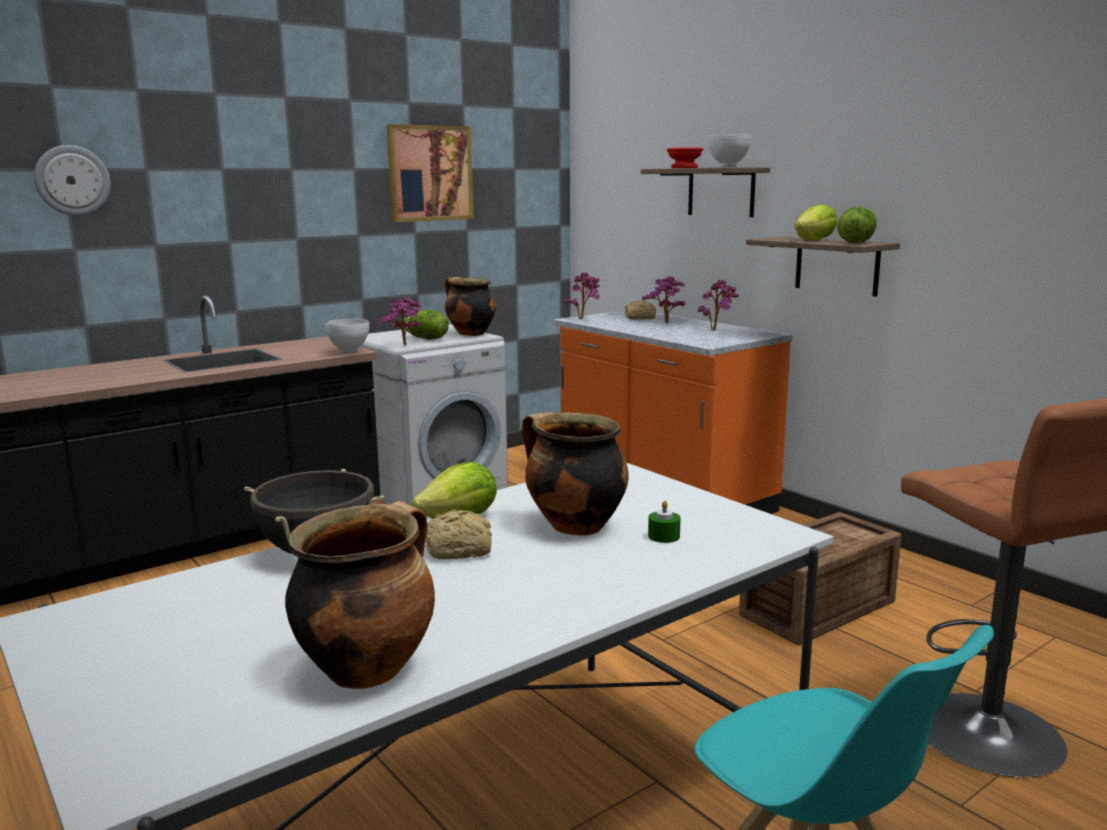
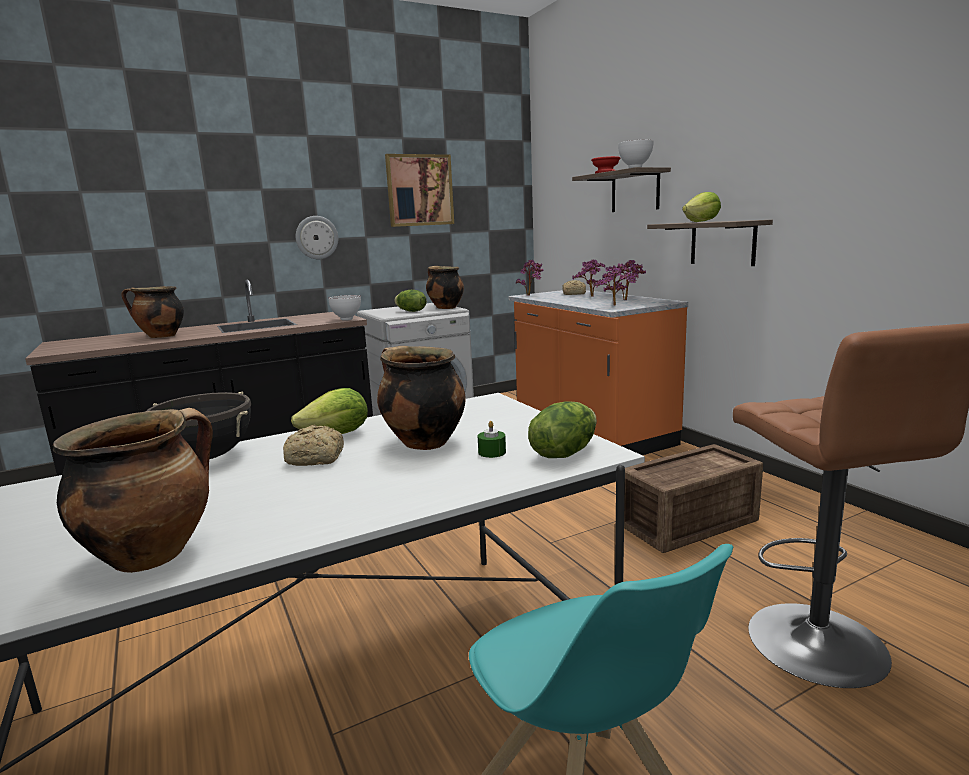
camera: 10 degrees right, 0 degrees up
wall clock [34,145,111,216] -> wall clock moved to [296,216,338,259]
potted plant [378,297,422,345] -> potted plant moved to [594,264,632,306]
lettuce [837,207,877,243] -> lettuce moved to [528,401,597,458]
none -> cooking pot [121,286,184,338]

